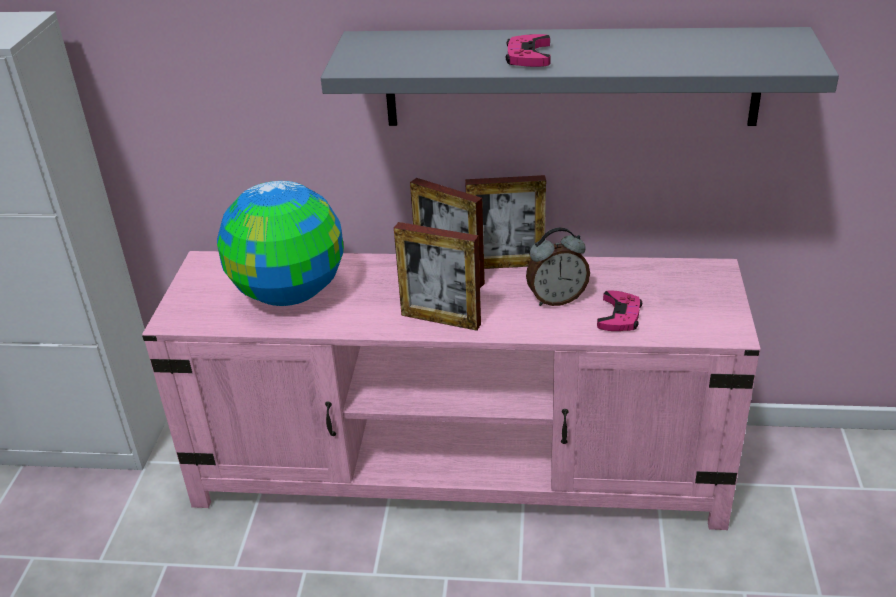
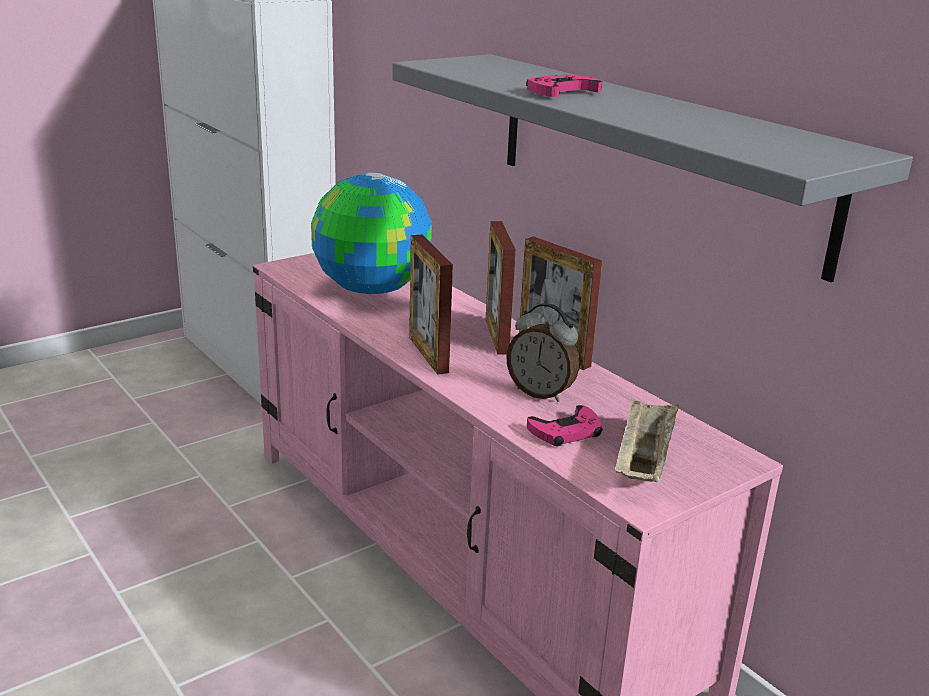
camera: 45 degrees right, 10 degrees down
none -> beige tray [614,398,679,482]

